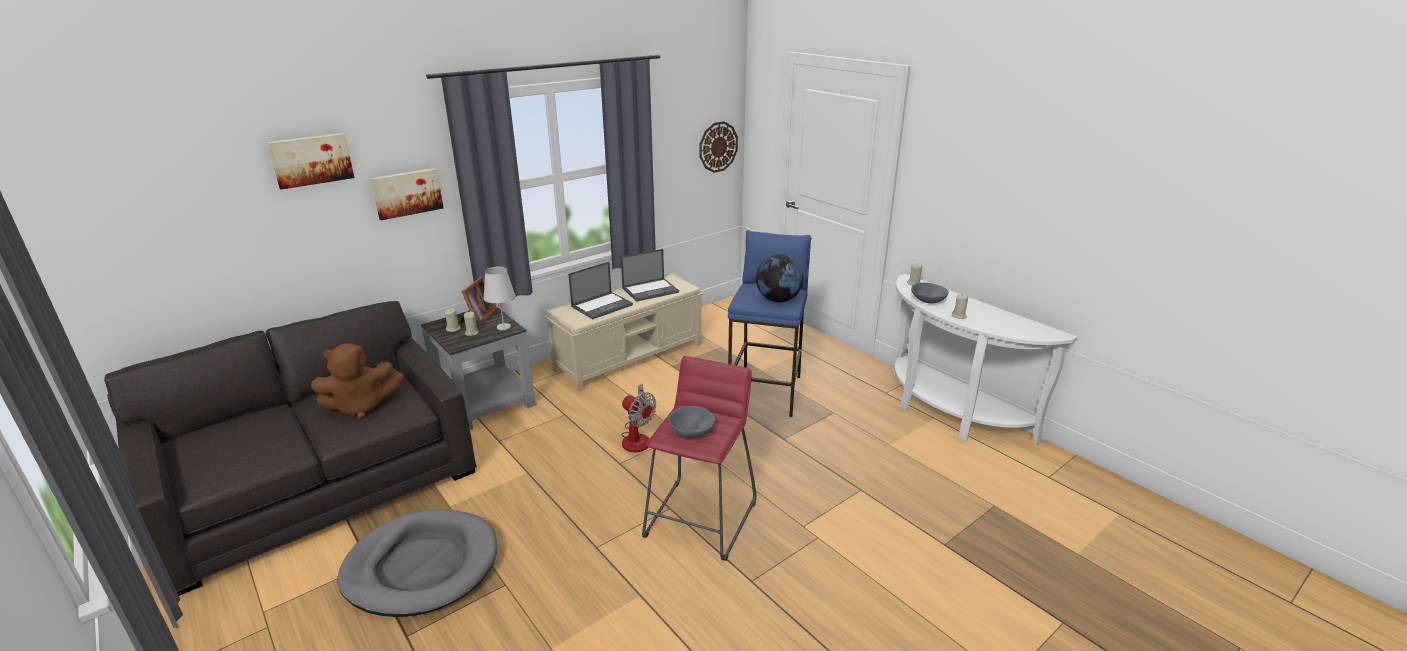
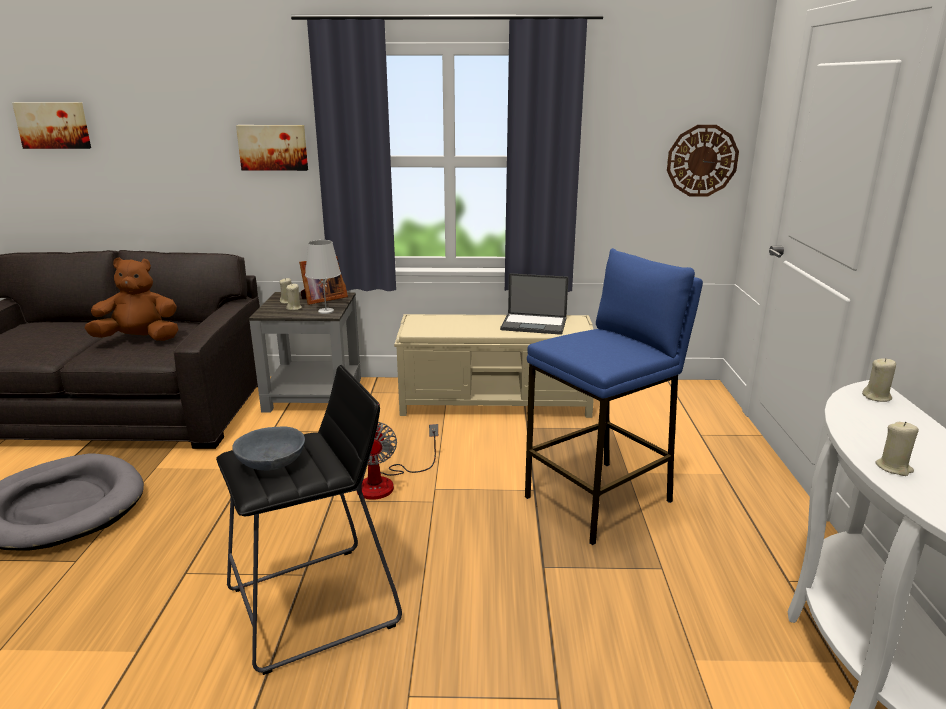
camera: 40 degrees right, 5 degrees down
picture [267,133,354,190] -> picture moved to [12,103,91,149]
brown plush toy [311,343,403,419] -> brown plush toy turned 150 degrees clockwise [85,257,179,341]
laptop [568,262,633,319] -> none
red stool [642,356,756,561] -> black stool [216,365,402,675]
globe [756,254,804,302] -> none
grey bowl [911,283,949,303] -> none

